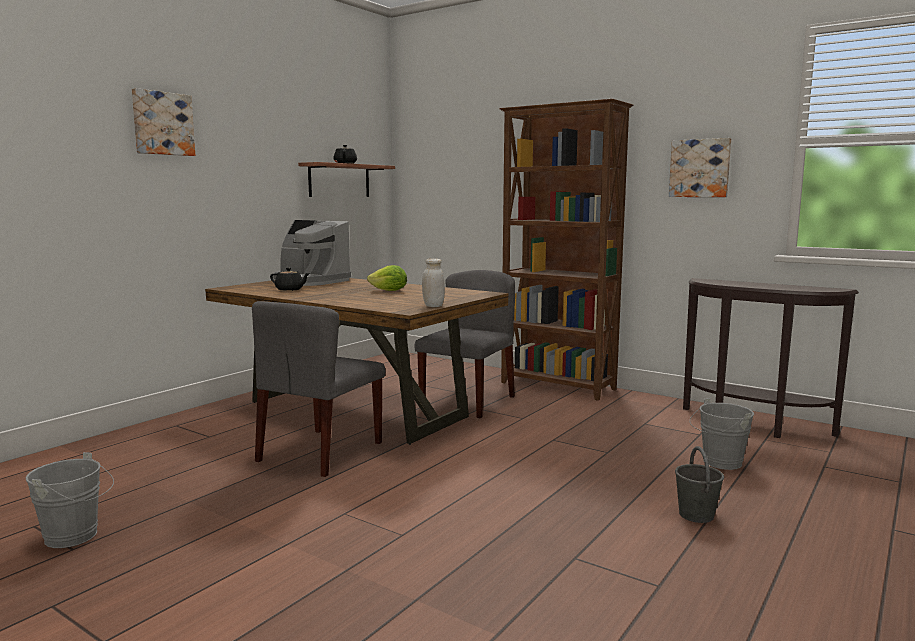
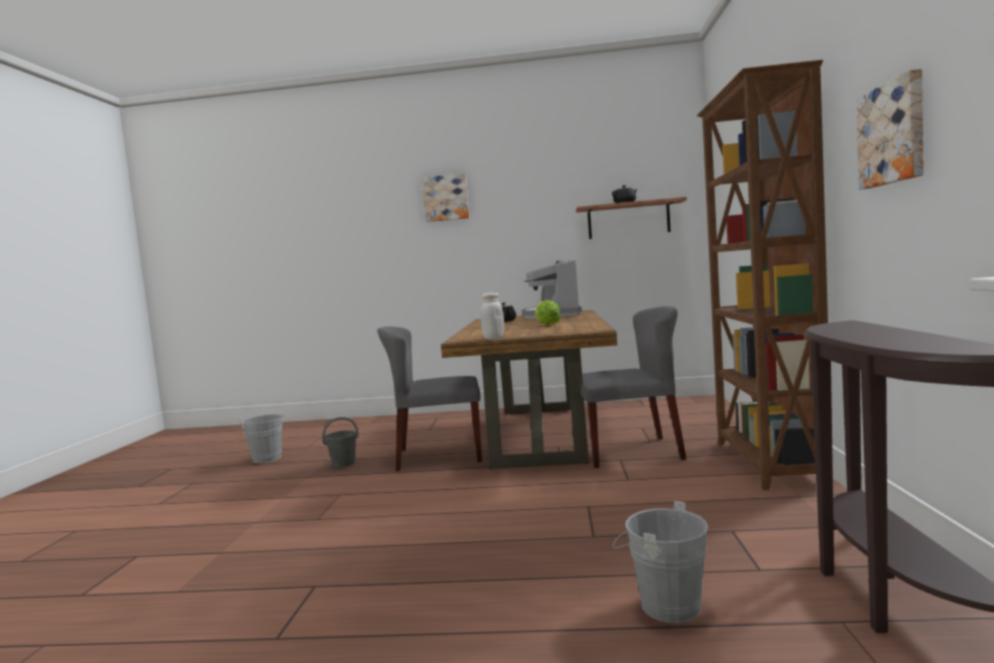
camera: 60 degrees right, 5 degrees down
grey bucket [675,446,724,523] -> grey bucket moved to [322,417,359,467]

